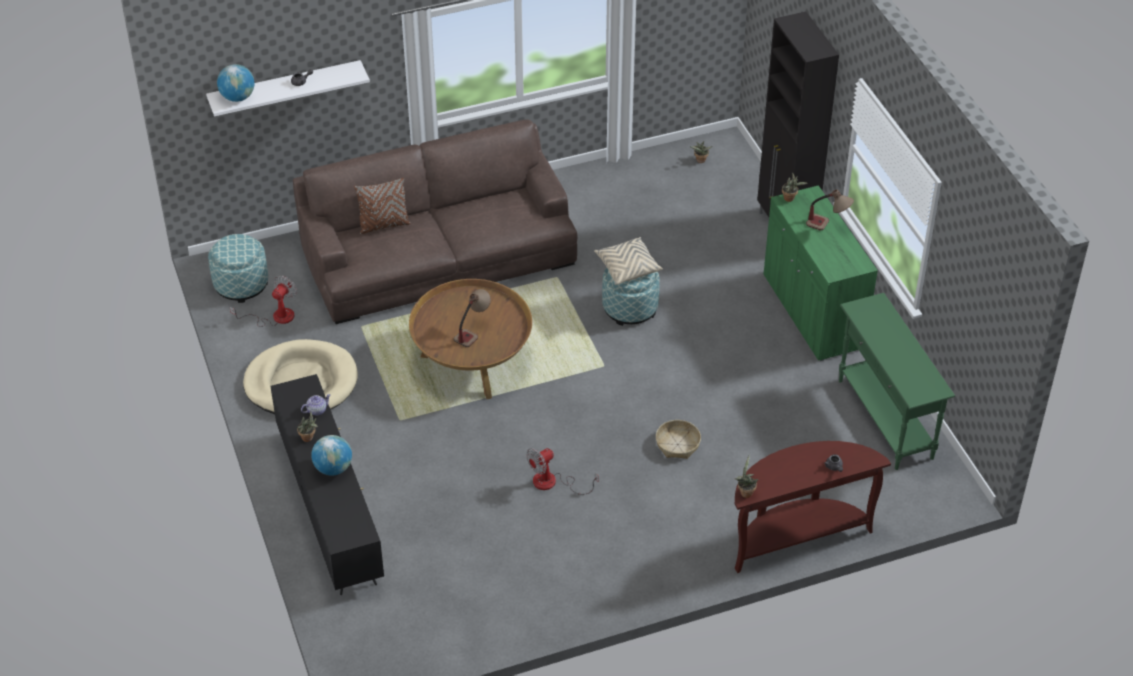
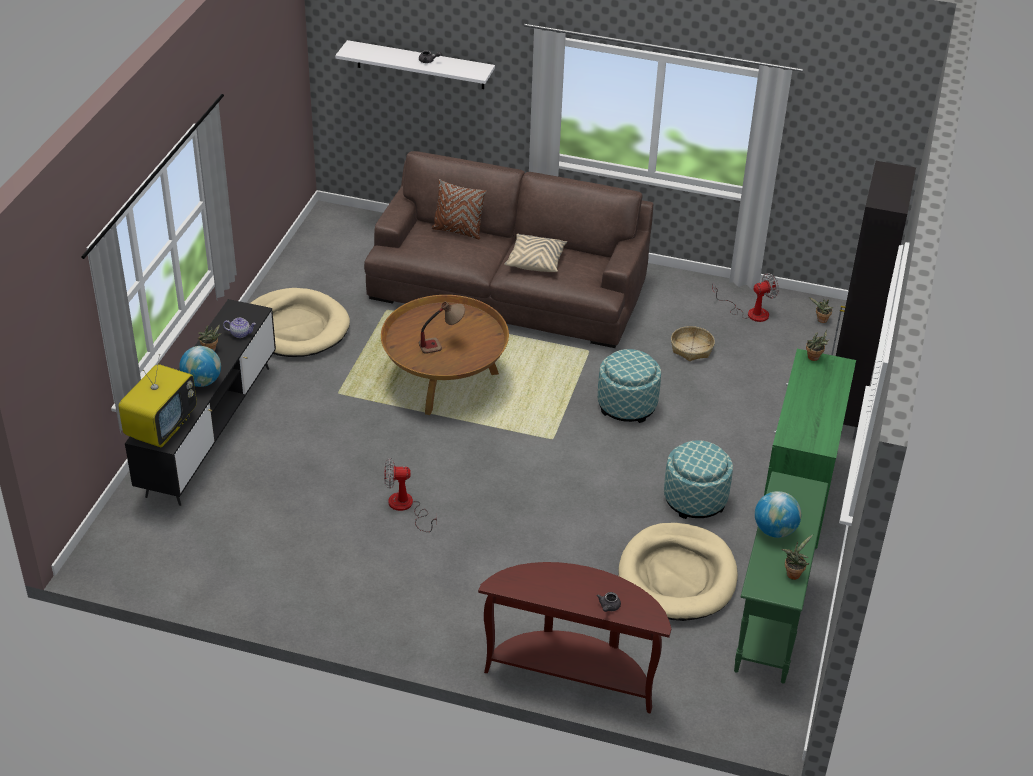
camera: 35 degrees right, 5 degrees down
ottoman [208,234,268,303] -> ottoman moved to [664,440,733,519]
globe [217,64,255,102] -> globe moved to [755,491,801,538]
fan [230,275,297,327] -> fan moved to [712,273,779,322]
beige pillow [594,237,663,285] -> beige pillow moved to [504,234,567,272]
basket [656,420,701,459] -> basket moved to [671,326,715,361]
potted plant [734,455,759,498] -> potted plant moved to [781,534,813,580]
table lamp [806,190,854,230] -> none
none -> television [118,354,197,447]
none -> beige dog bed [618,523,738,621]

